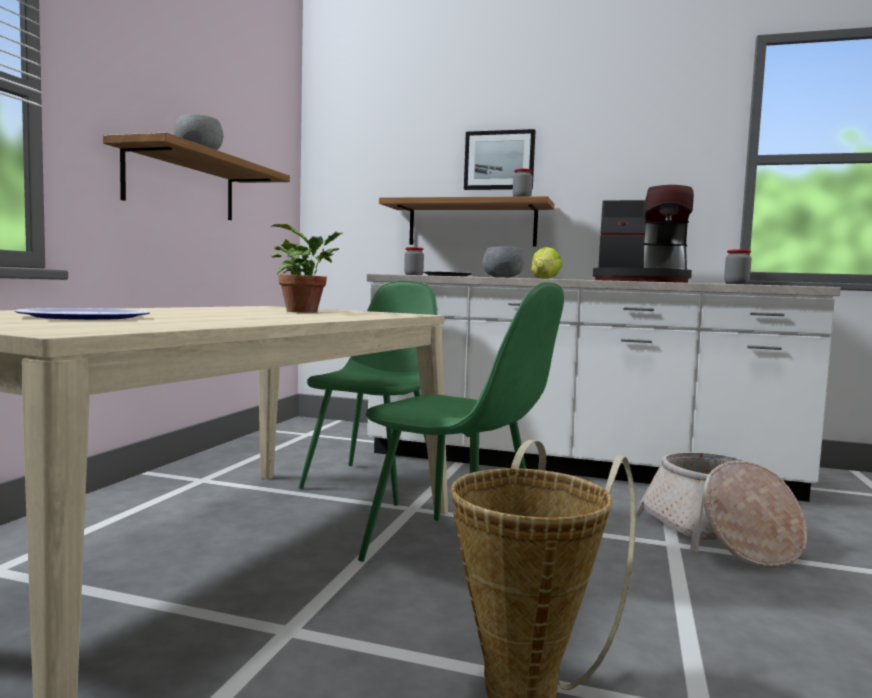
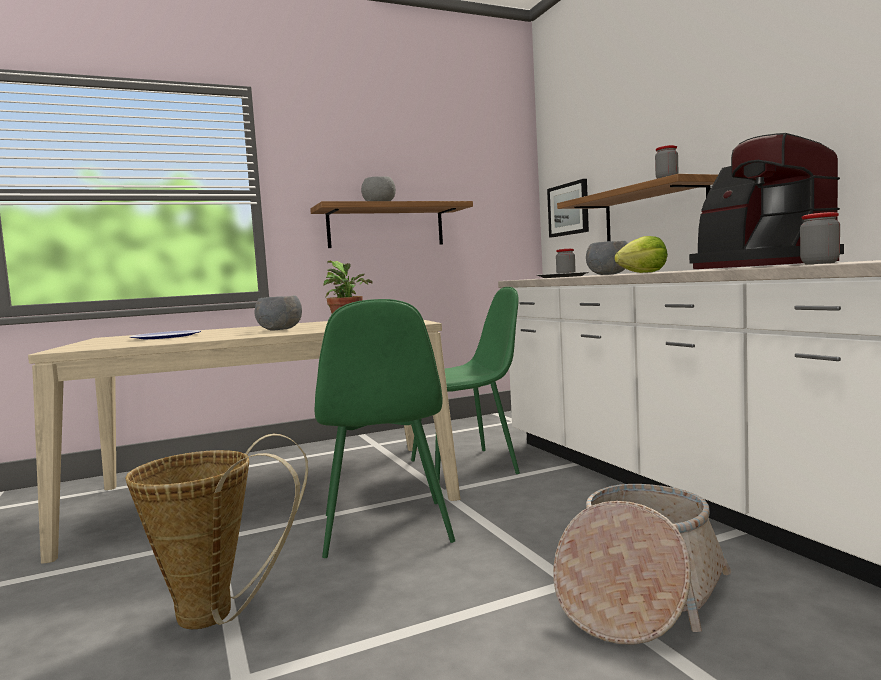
camera: 50 degrees right, 0 degrees up
picture [464,129,536,190] -> picture moved to [547,179,589,237]
none -> grey bowl [254,295,302,331]

